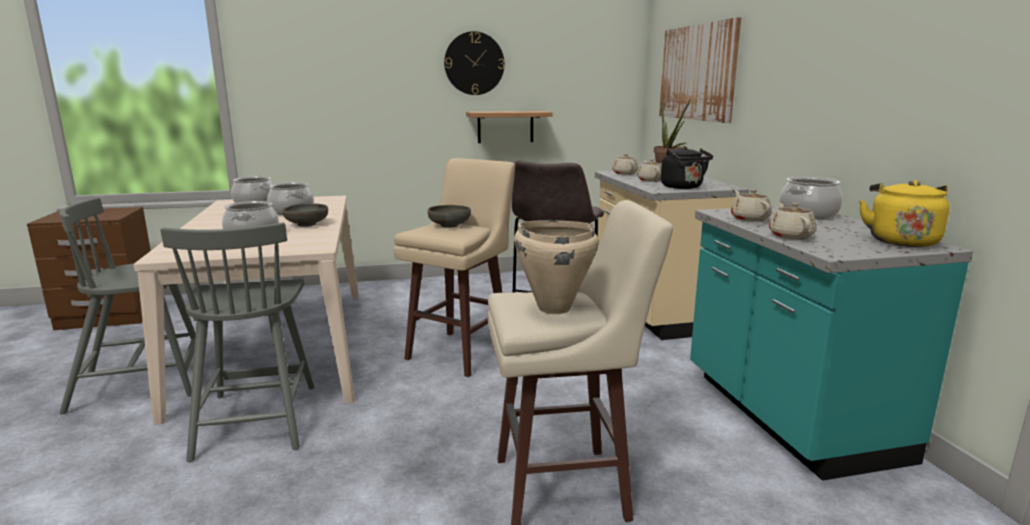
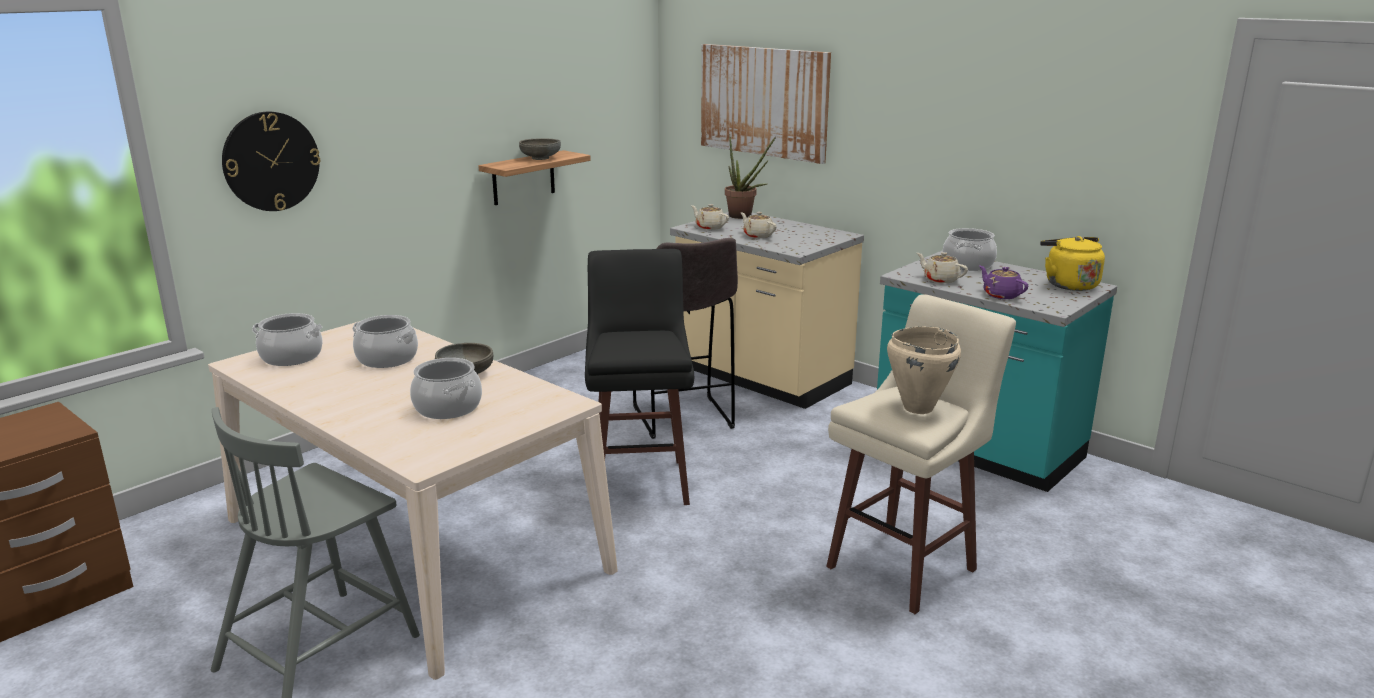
camera: 35 degrees left, 5 degrees up
grey chair [161,222,314,462] -> none
beige stool [393,158,515,377] -> black stool [585,249,694,505]
grey bowl [428,205,471,228] -> grey bowl moved to [519,138,561,160]
wall clock [444,31,504,95] -> wall clock moved to [222,112,320,211]
black kettle [661,146,713,189] -> none
beige teapot [769,203,817,239] -> purple teapot [979,266,1028,299]

